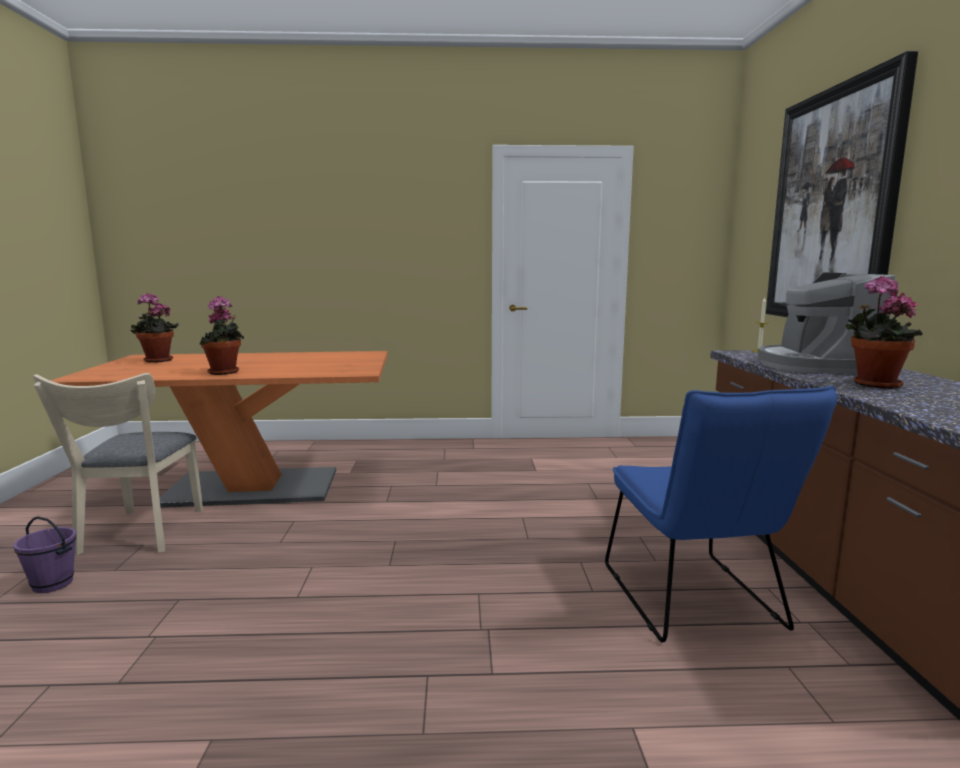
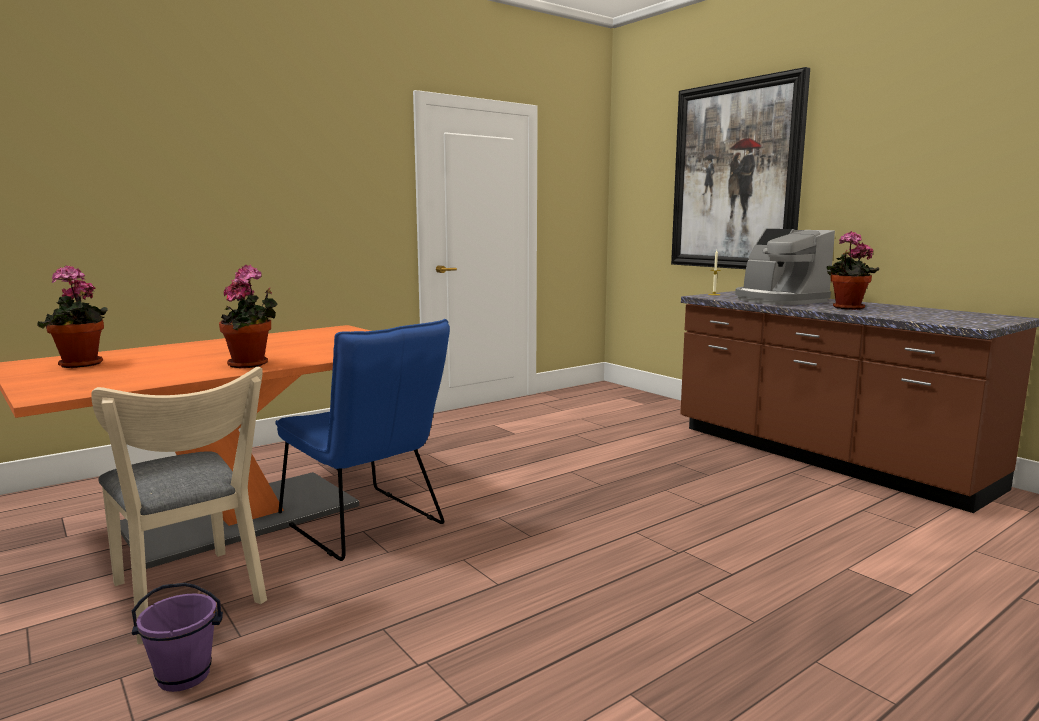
camera: 35 degrees left, 0 degrees up
blue chair [605,385,837,642] -> blue chair moved to [275,319,450,561]

